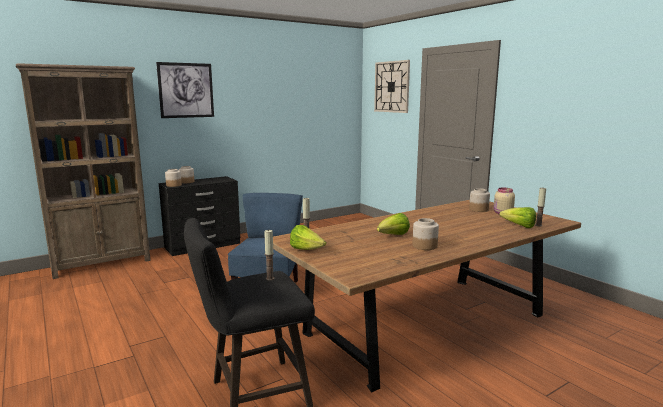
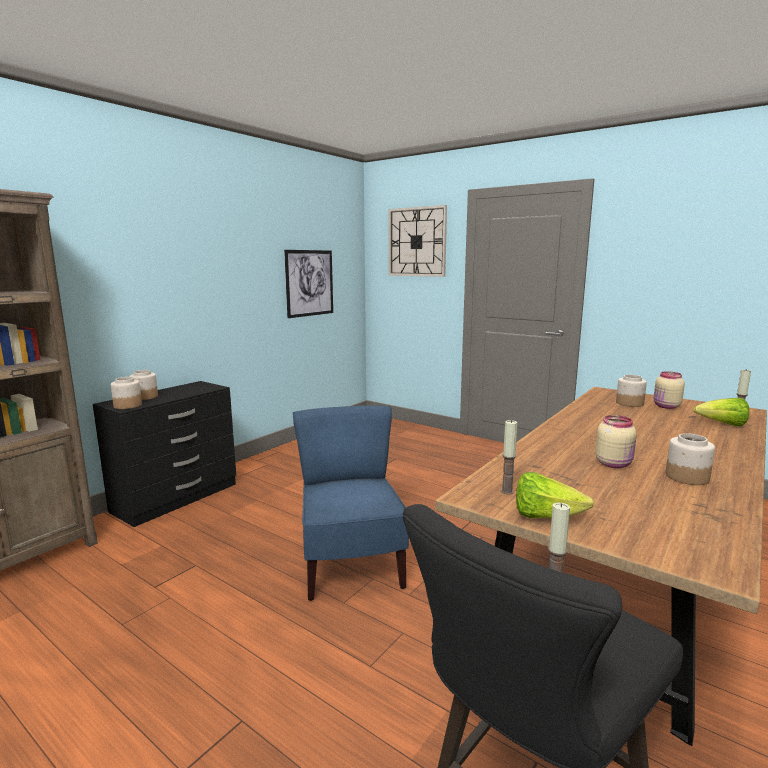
camera: 20 degrees left, 0 degrees up
picture [156,62,214,118] -> picture moved to [284,250,333,318]
lettuce [377,213,410,235] -> beige jar [595,415,637,468]

